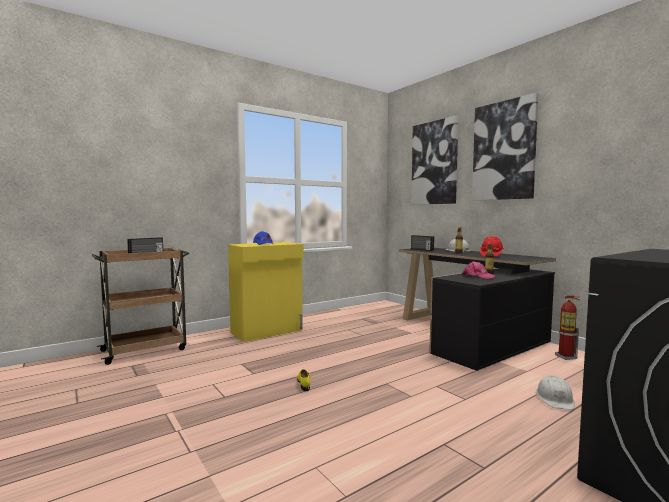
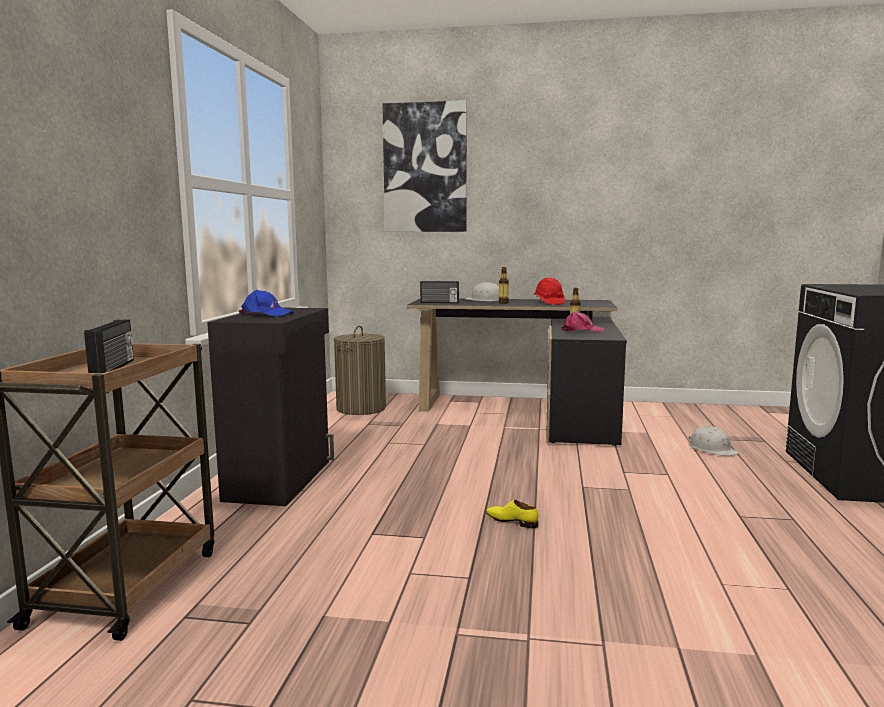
camera: 45 degrees left, 5 degrees up
yellow cabinet [228,242,304,342] -> black cabinet [207,308,334,506]
picture [472,93,539,201] -> none
fire extinguisher [555,295,580,360] -> none
none -> laundry basket [334,326,386,415]

